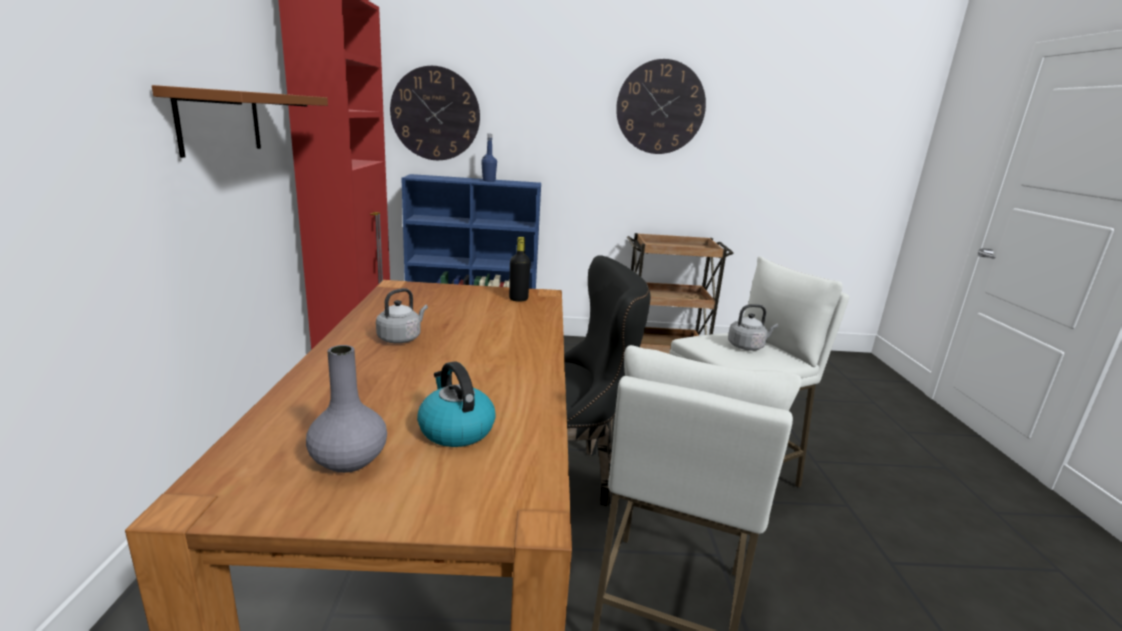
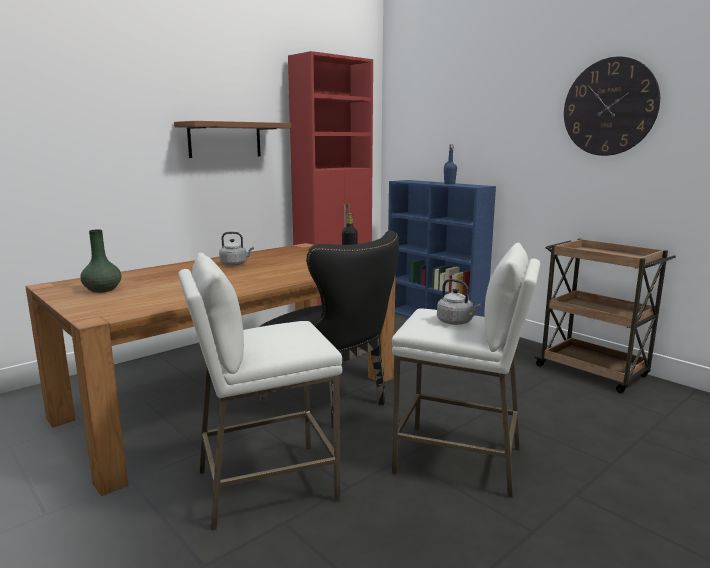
camera: 50 degrees right, 5 degrees down
grey vase [306,345,387,473] -> green vase [80,229,121,293]
wall clock [390,66,480,160] -> none
kettle [417,361,496,447] -> none

